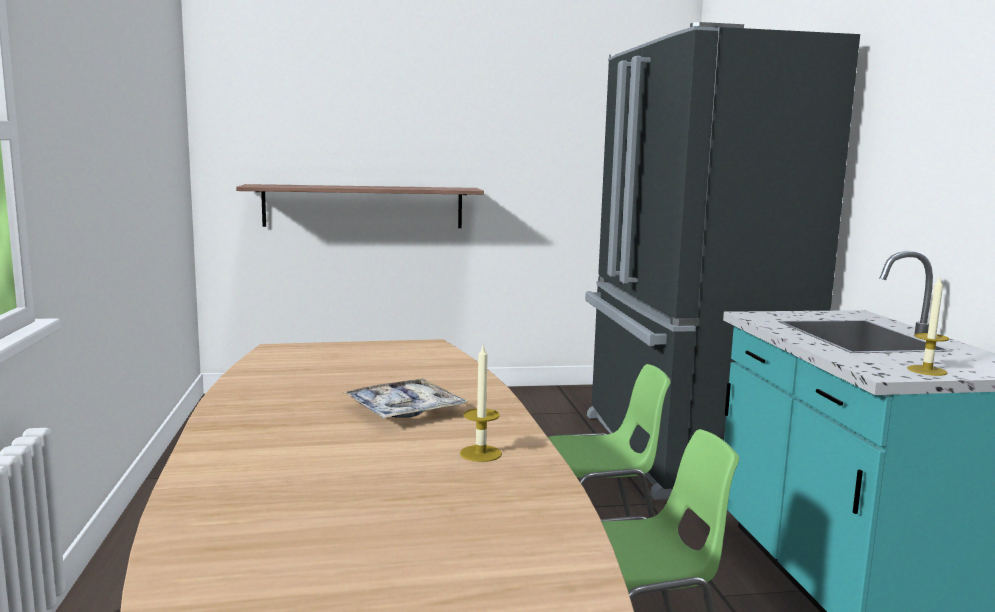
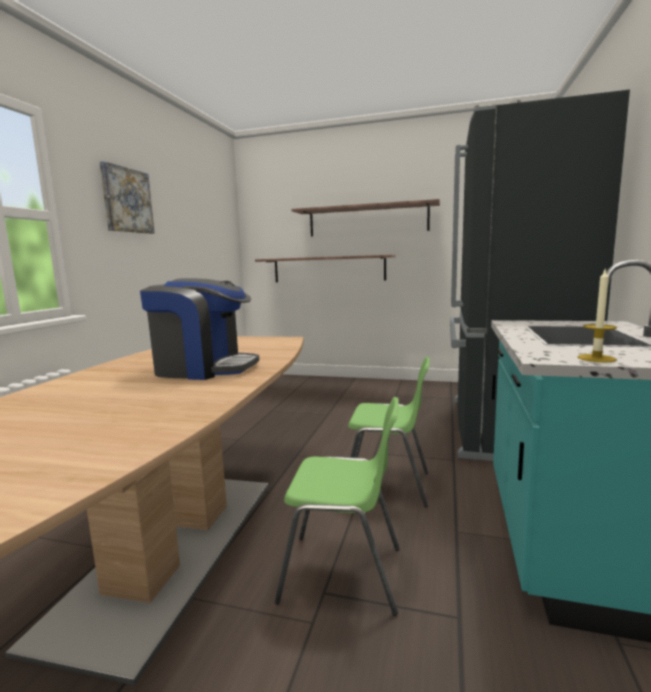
camera: 25 degrees right, 0 degrees up
tray [344,379,467,419] -> coffee machine [140,278,259,380]
candle [460,343,502,462] -> none
none -> picture [100,161,155,234]
none -> shelf [292,199,440,236]

